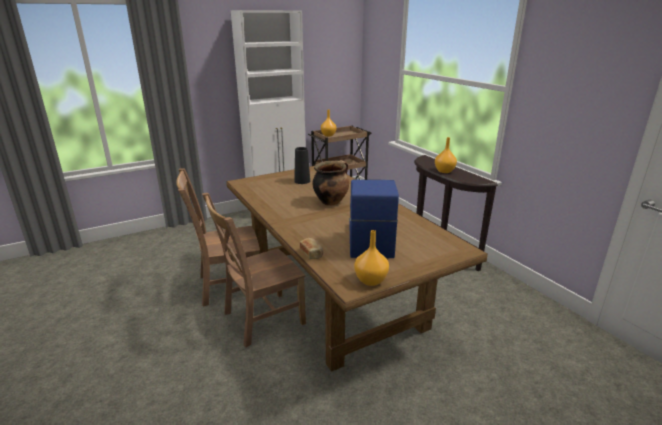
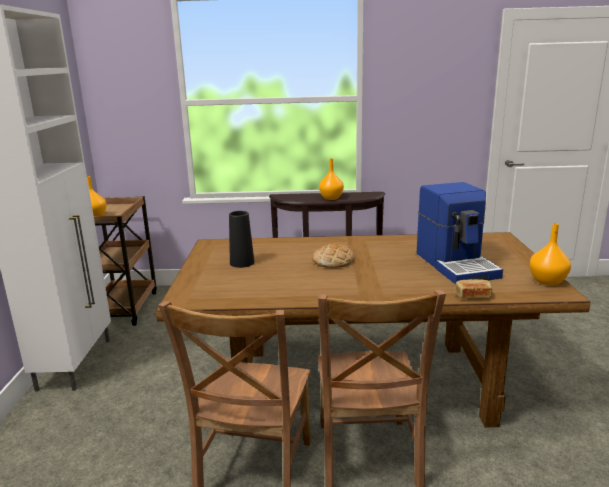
camera: 60 degrees left, 5 degrees down
cooking pot [313,160,349,206] -> bread [312,243,354,268]
coffee machine [349,180,399,258] -> coffee machine turned 135 degrees counterclockwise [417,182,503,284]

